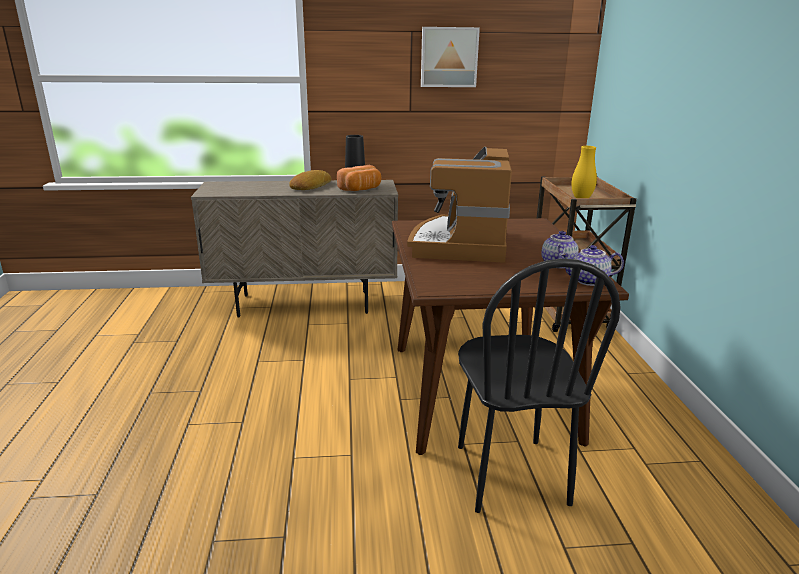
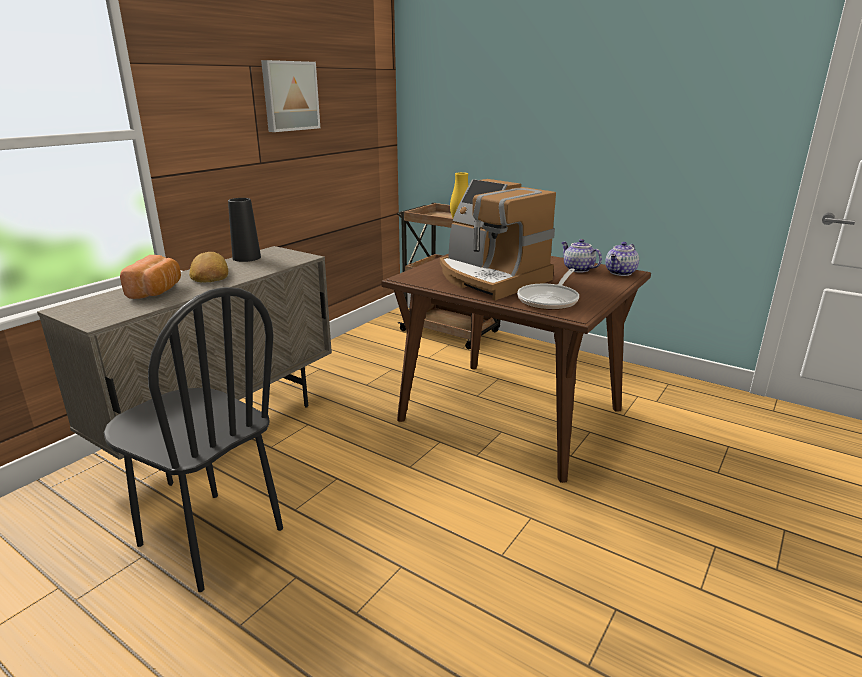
camera: 50 degrees left, 0 degrees up
bread [337,165,381,191] -> bread moved to [120,255,181,299]
black chair [458,258,621,513] -> black chair moved to [104,287,283,592]
none -> frying pan [517,268,579,310]

